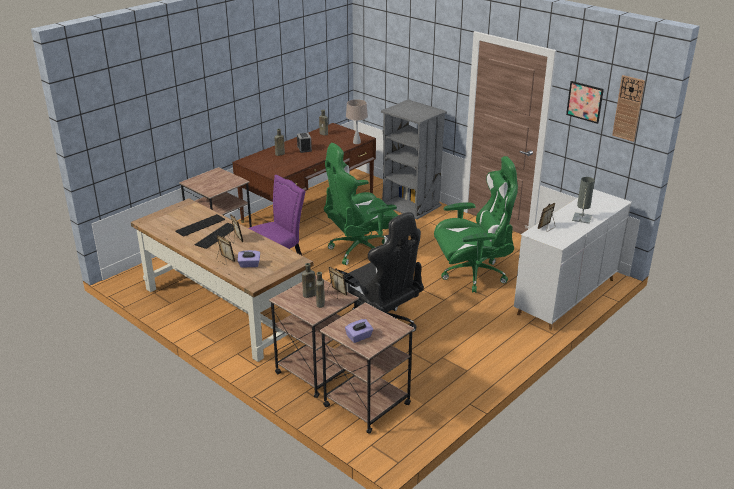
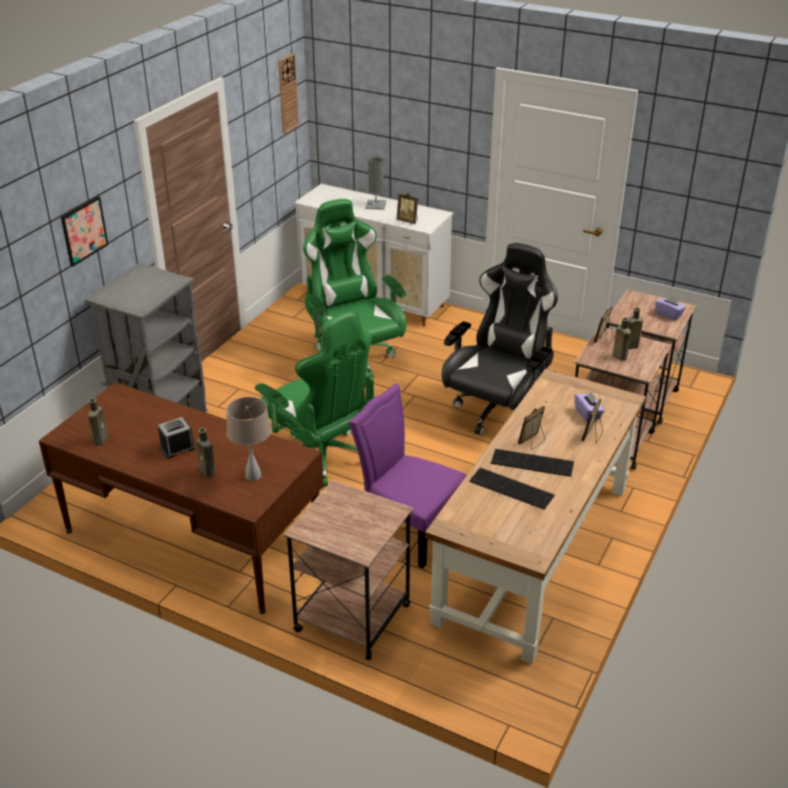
camera: 105 degrees left, 5 degrees up
beige table lamp [346,99,368,144] -> beige table lamp moved to [226,397,271,481]
picture [566,81,604,124] -> picture moved to [61,196,108,267]

